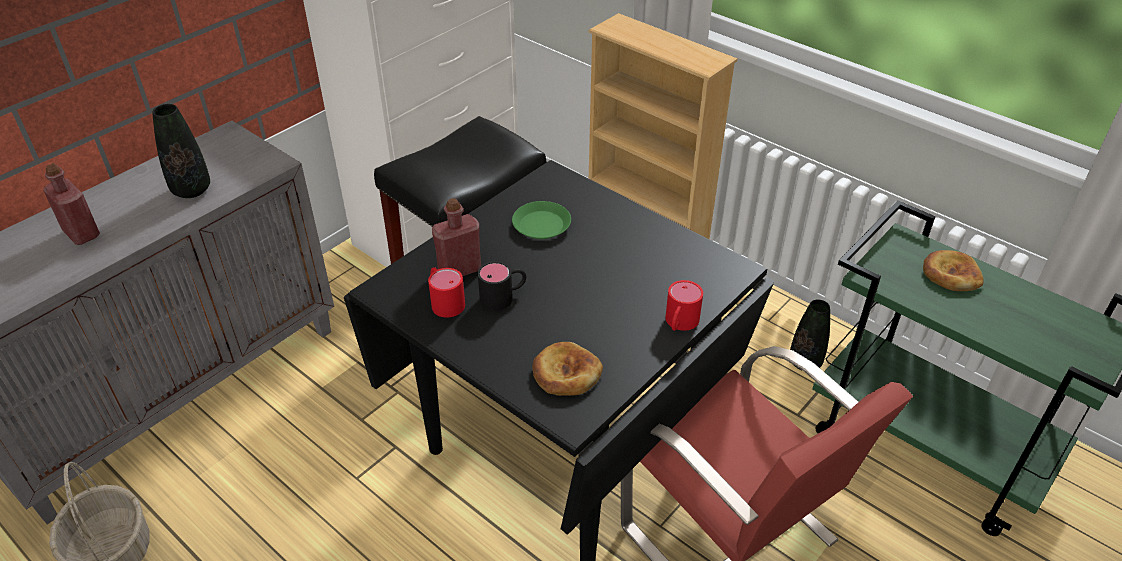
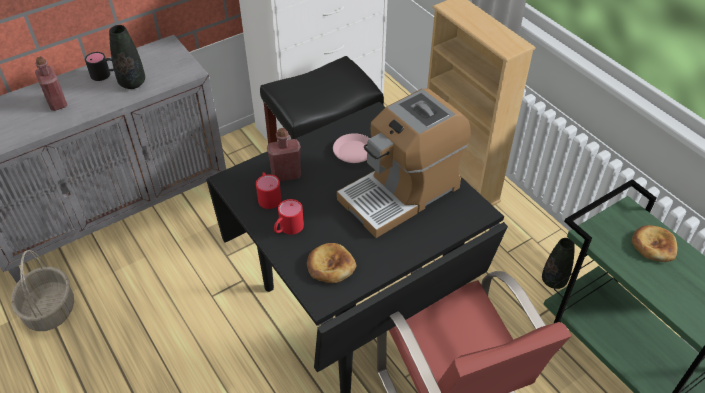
camera: 15 degrees right, 5 degrees up
black mug [478,261,526,311] -> black mug moved to [85,52,114,81]
green plate [512,201,571,239] -> pink plate [333,133,370,163]
red mug [665,280,703,331] -> red mug moved to [274,199,304,235]
none -> coffee machine [337,88,471,238]

